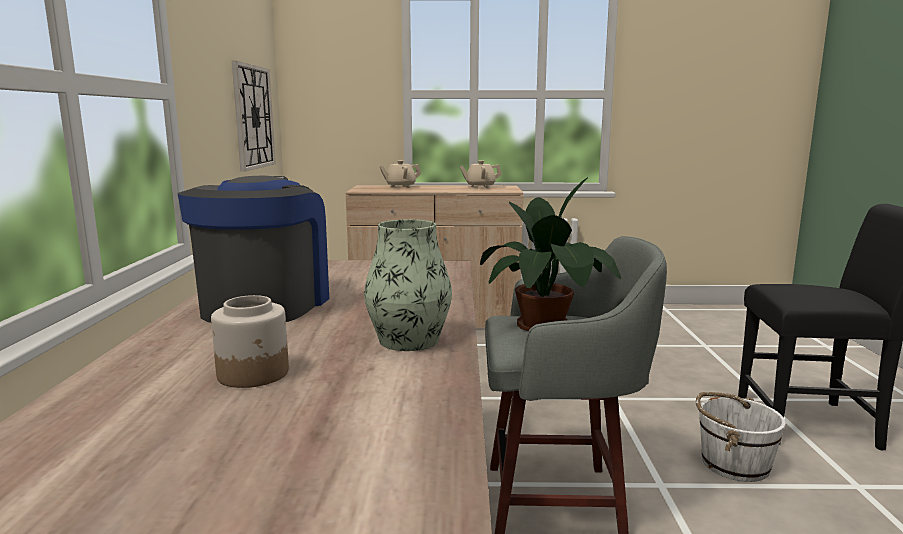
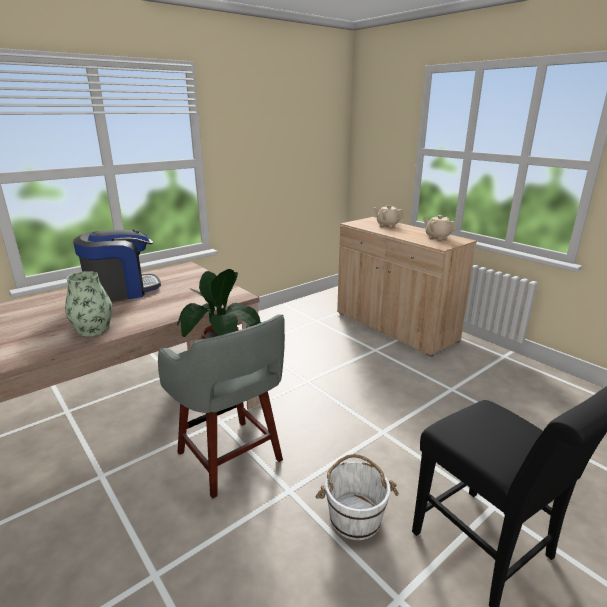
camera: 50 degrees right, 10 degrees up
jar [211,295,289,388] -> none
wall clock [232,61,276,172] -> none

